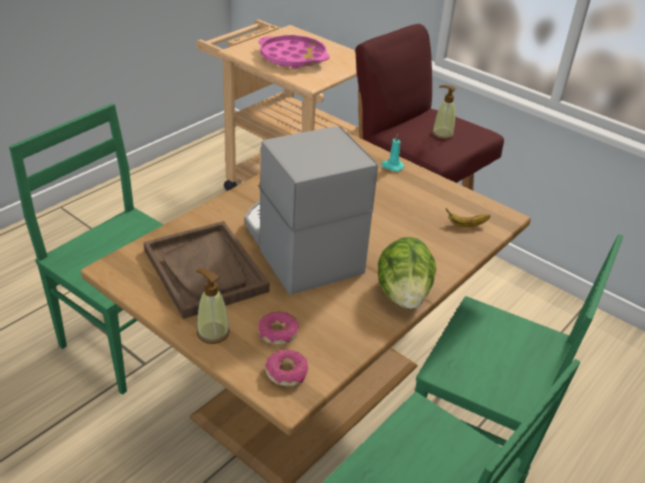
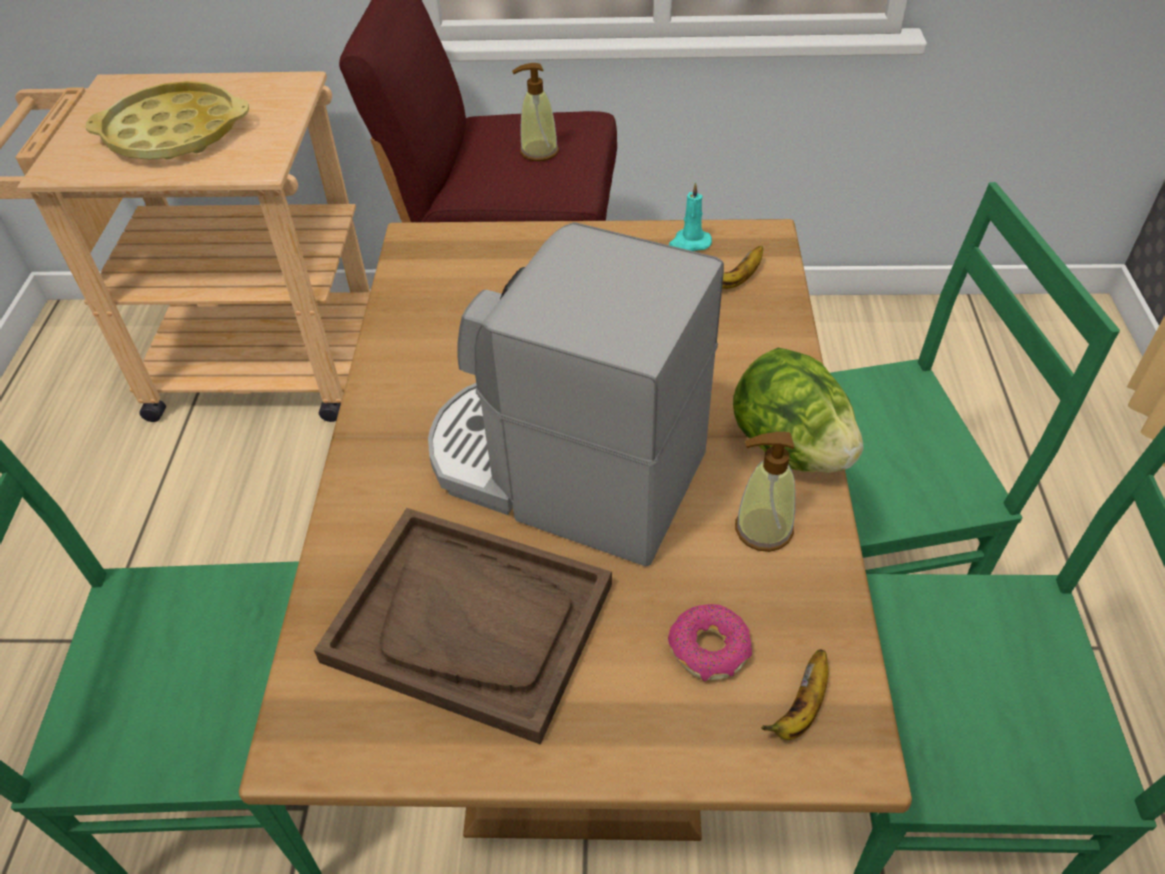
camera: 35 degrees left, 10 degrees up
soap dispenser [196,269,230,344] -> soap dispenser moved to [735,432,795,552]
pink tray [259,35,330,69] -> yellow tray [86,81,249,160]
donut [265,349,308,387] -> banana [761,650,829,740]
turquoise candle [381,133,404,171] -> turquoise candle moved to [669,182,712,251]

